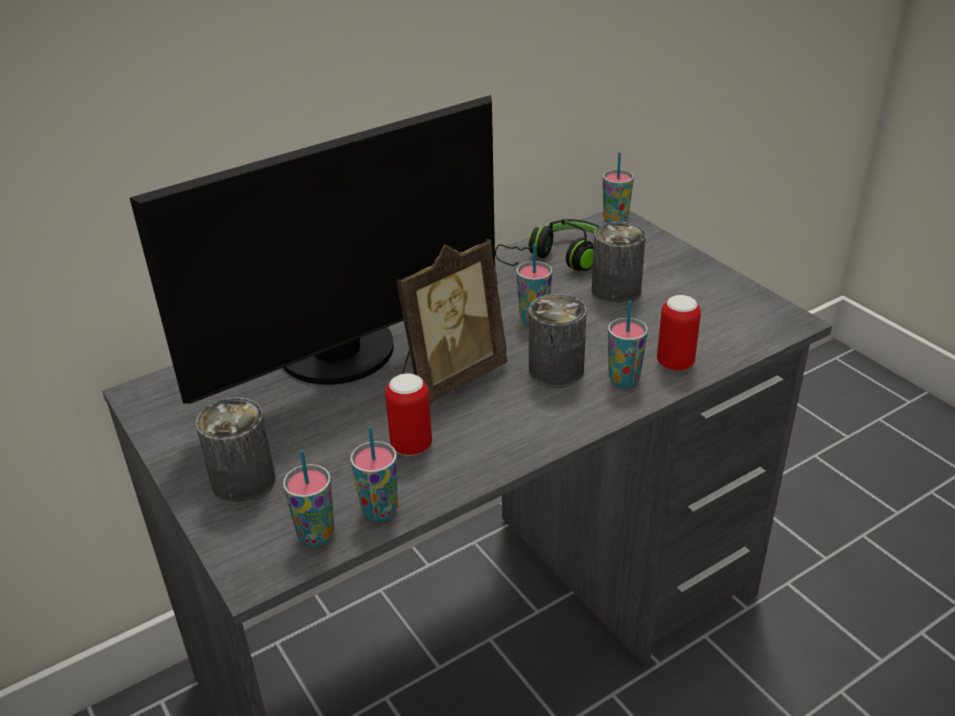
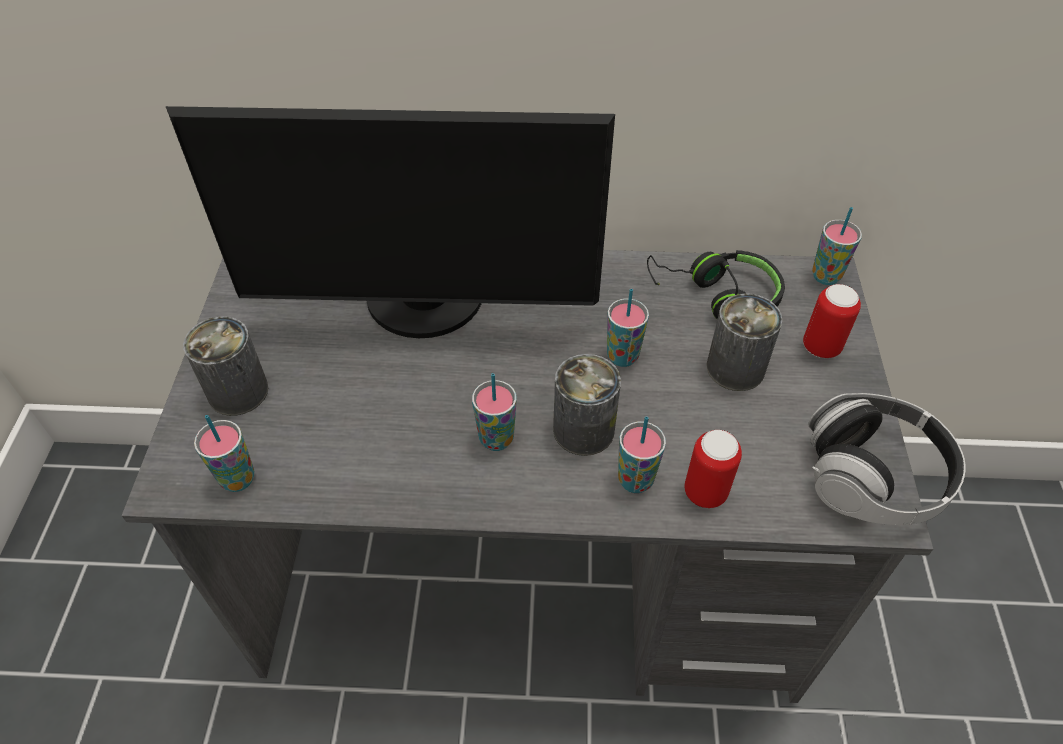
camera: 35 degrees right, 15 degrees up
cup [350,426,398,521] -> cup moved to [472,373,517,451]
can [385,373,432,456] -> can moved to [803,284,861,358]
picture frame [396,239,507,404] -> none
none -> headphones [808,393,966,525]

